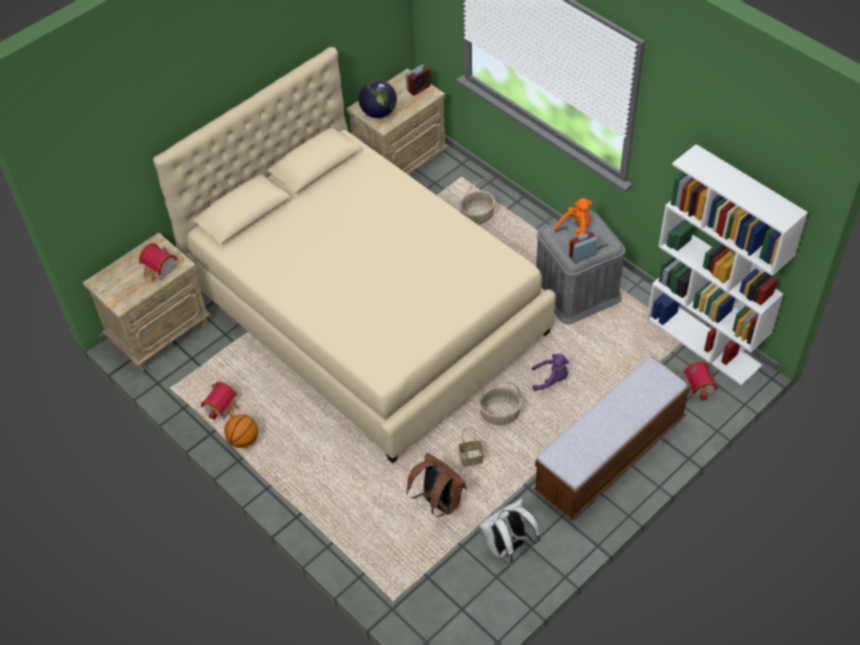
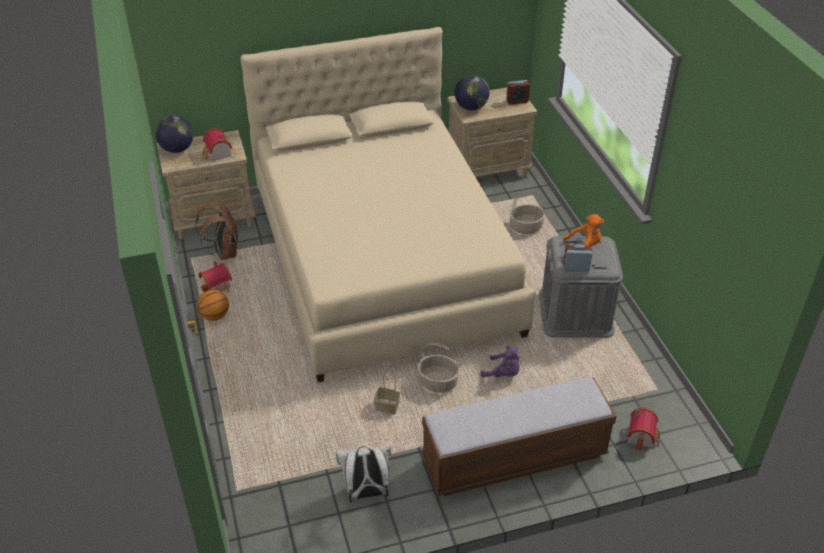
camera: 25 degrees right, 10 degrees down
brown backpack [406,453,467,517] -> brown backpack moved to [195,205,238,260]
white bookcase [647,144,808,386] -> none
none -> globe [155,115,194,153]

